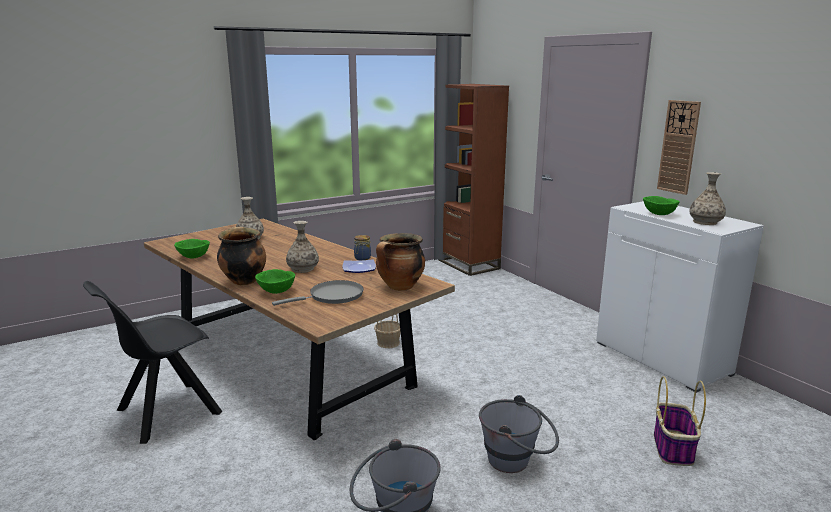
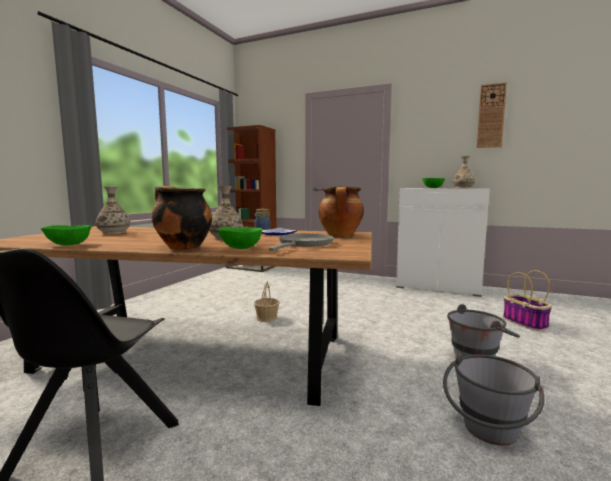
camera: 35 degrees left, 10 degrees down
wall clock [657,100,701,195] -> wall clock moved to [477,82,507,148]

